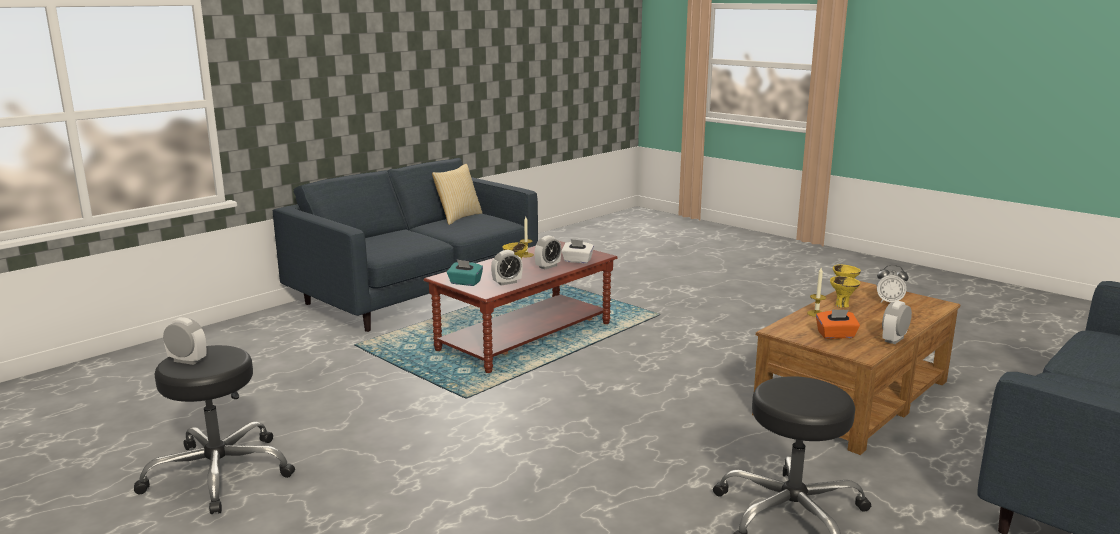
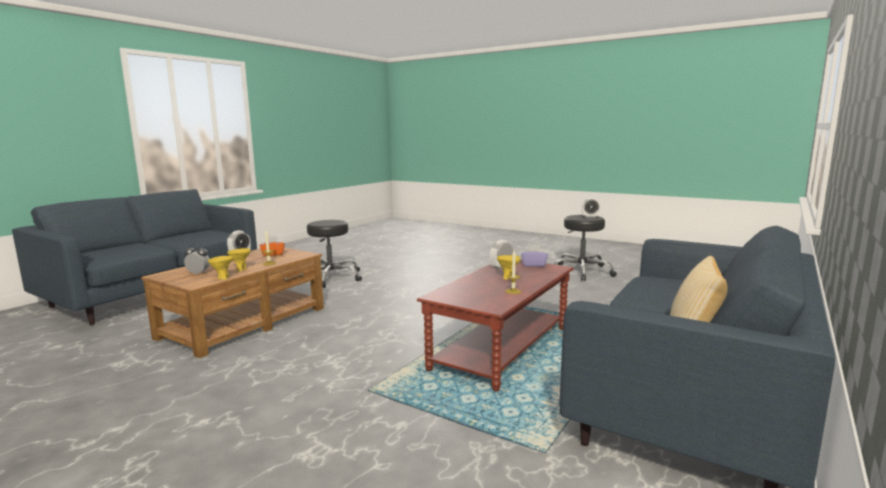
camera: 170 degrees right, 5 degrees down
turquoise tissue box [447,260,483,286] -> purple tissue box [521,245,548,267]
alarm clock [535,235,561,269] -> none
white tissue box [561,239,594,263] -> none

